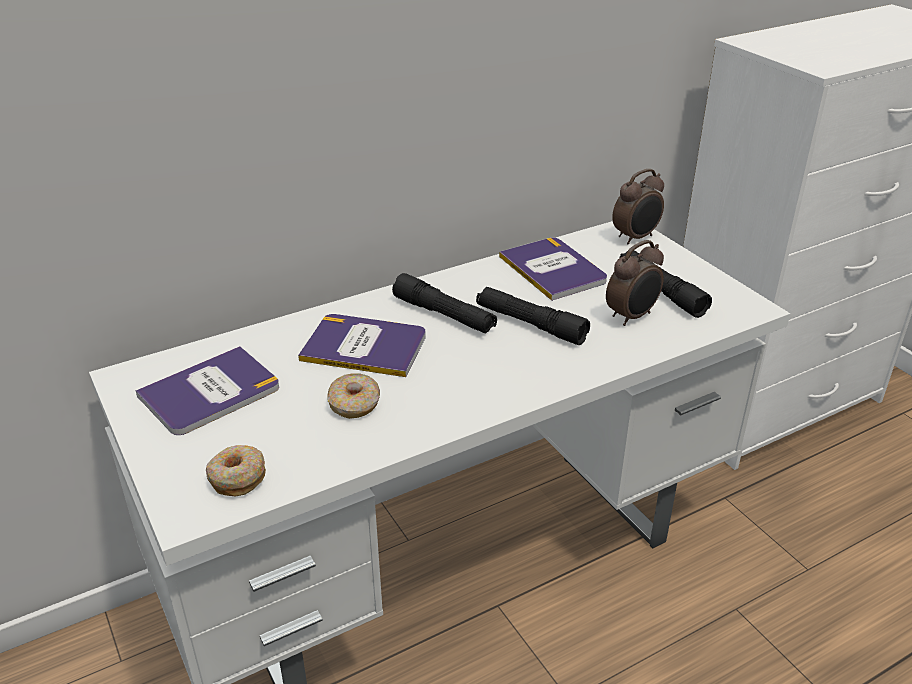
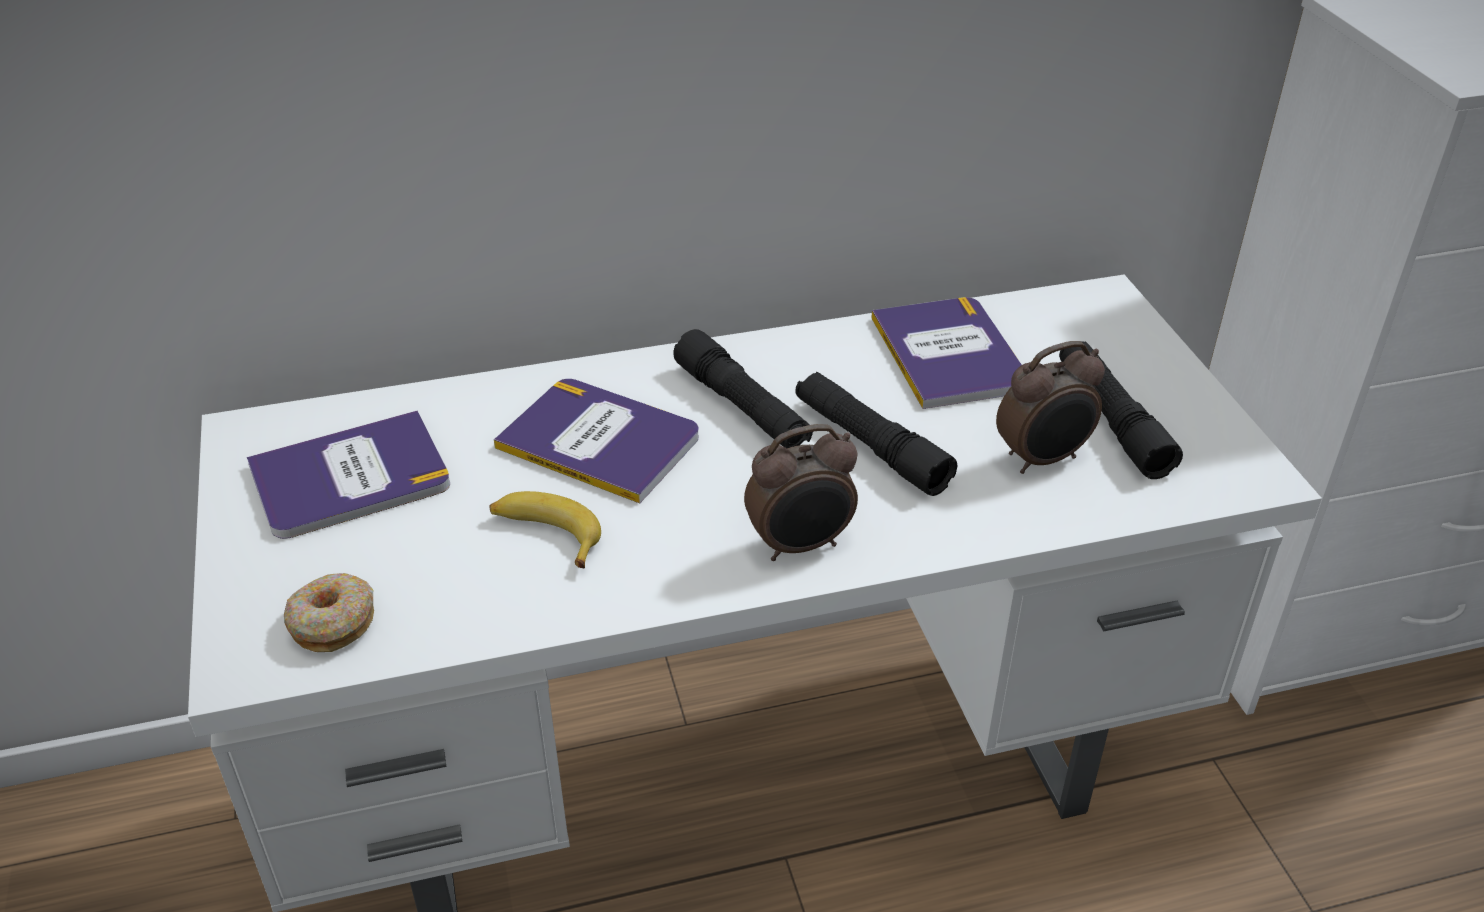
camera: 15 degrees right, 5 degrees up
donut [327,373,380,419] -> banana [489,491,601,568]
alarm clock [612,169,664,244] -> alarm clock moved to [744,424,858,561]

